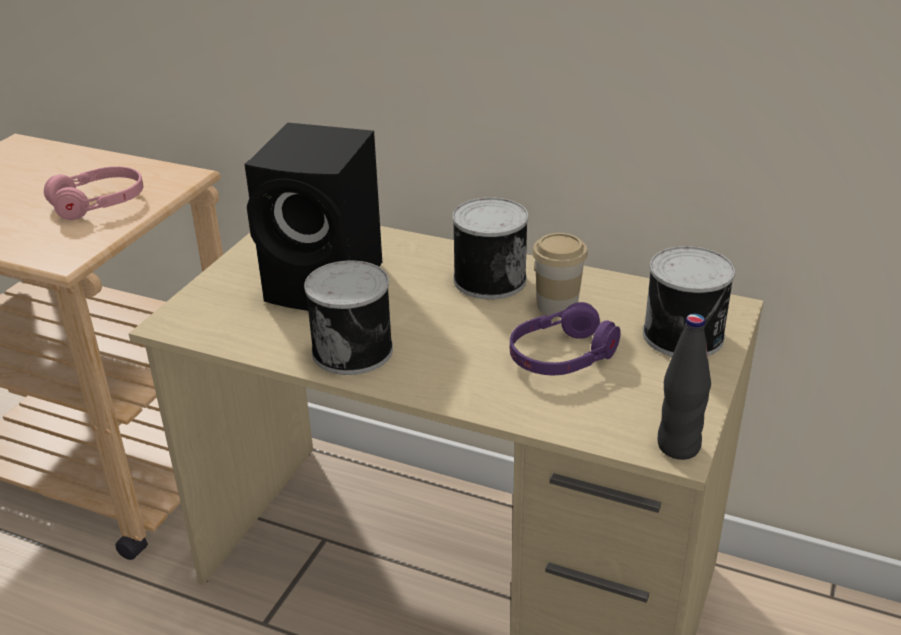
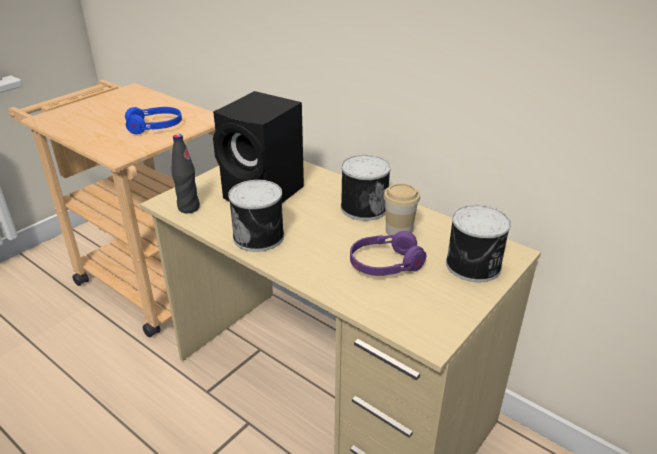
camera: 15 degrees right, 0 degrees up
pink headphones [44,166,143,220] -> blue headphones [125,107,182,134]
black bottle [658,314,711,460] -> black bottle moved to [171,134,200,213]

